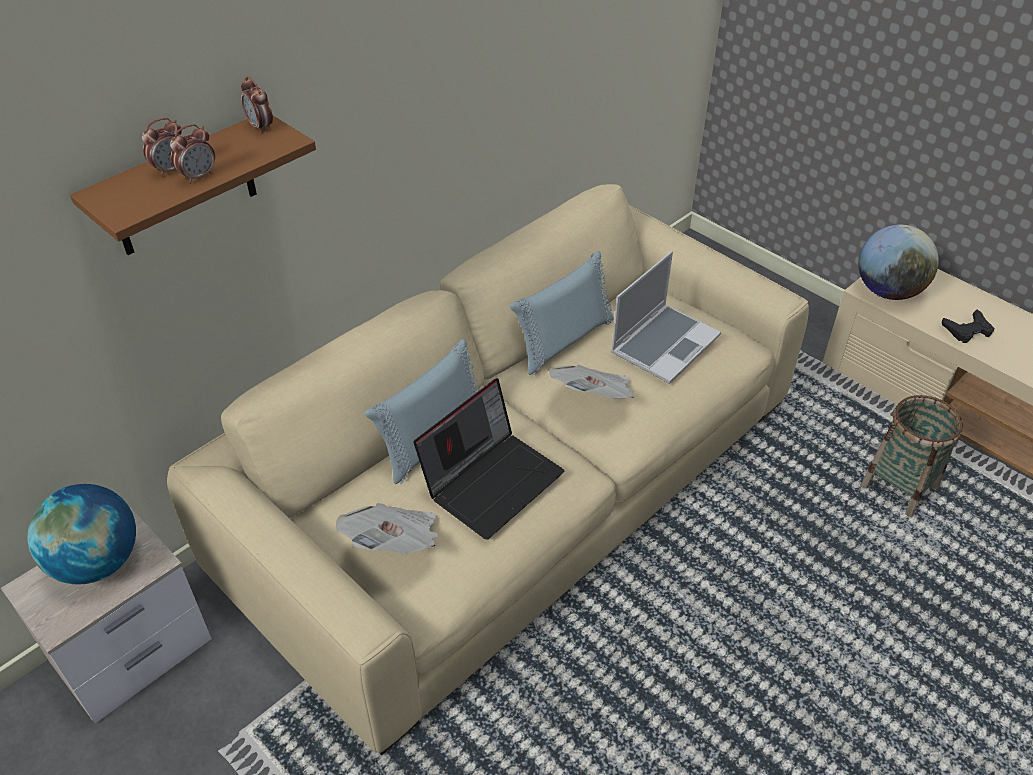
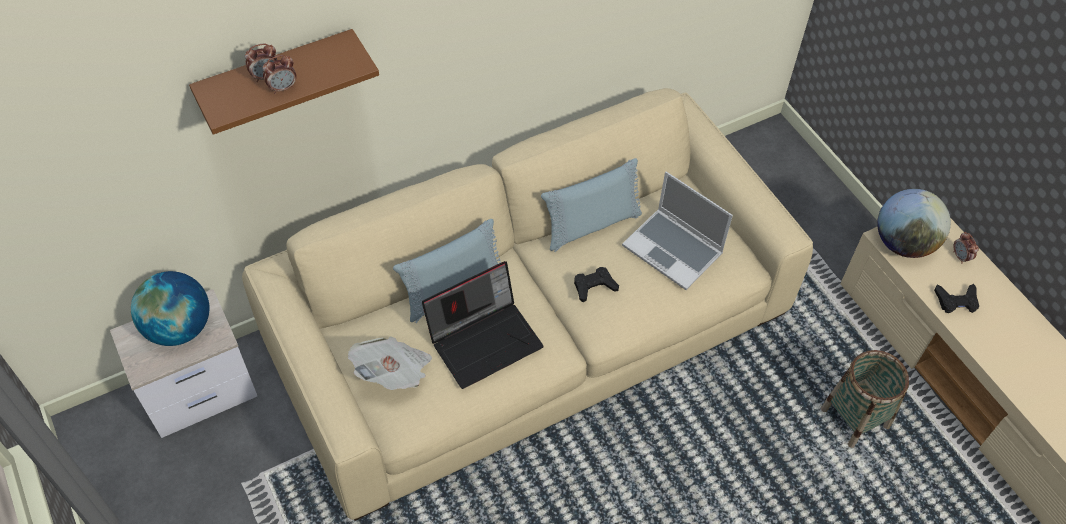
camera: 15 degrees right, 10 degrees up
alarm clock [241,76,273,134] -> alarm clock moved to [953,232,979,264]
newspaper [549,365,634,399] -> black game controller [574,267,619,302]
laptop [611,251,721,384] -> laptop turned 75 degrees clockwise [622,172,733,290]

